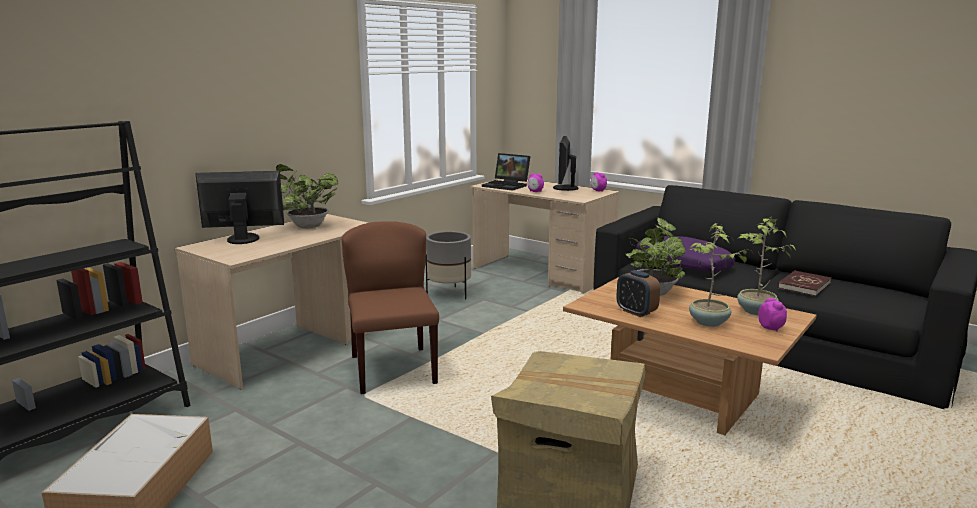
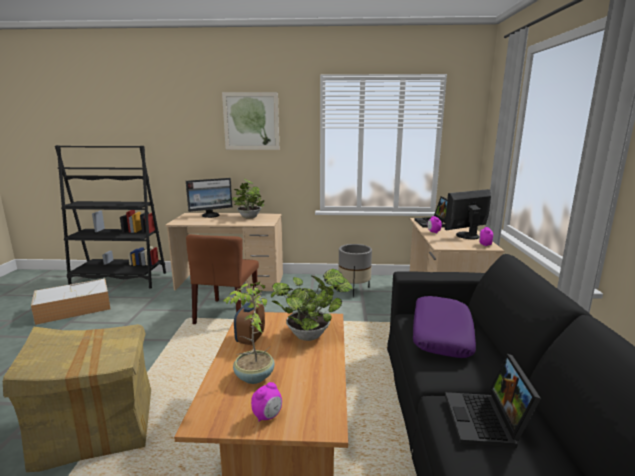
camera: 55 degrees right, 0 degrees up
monitor [195,171,284,244] -> monitor turned 105 degrees clockwise [186,178,232,218]
brown chair [342,222,439,394] -> brown chair turned 150 degrees clockwise [186,234,259,324]
potted plant [737,217,796,315] -> none
red book [777,271,831,296] -> laptop [445,354,541,448]
none -> picture [222,92,279,150]

